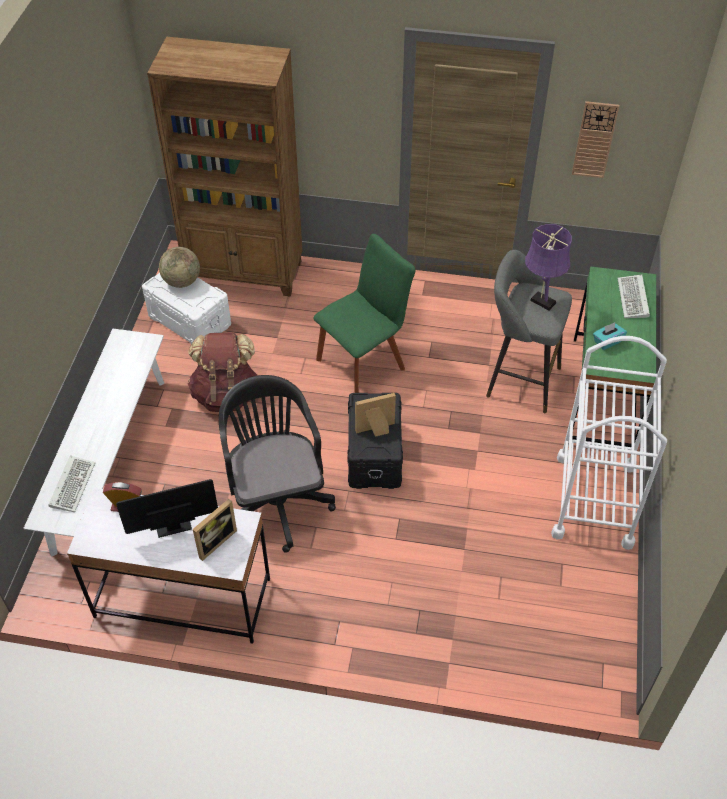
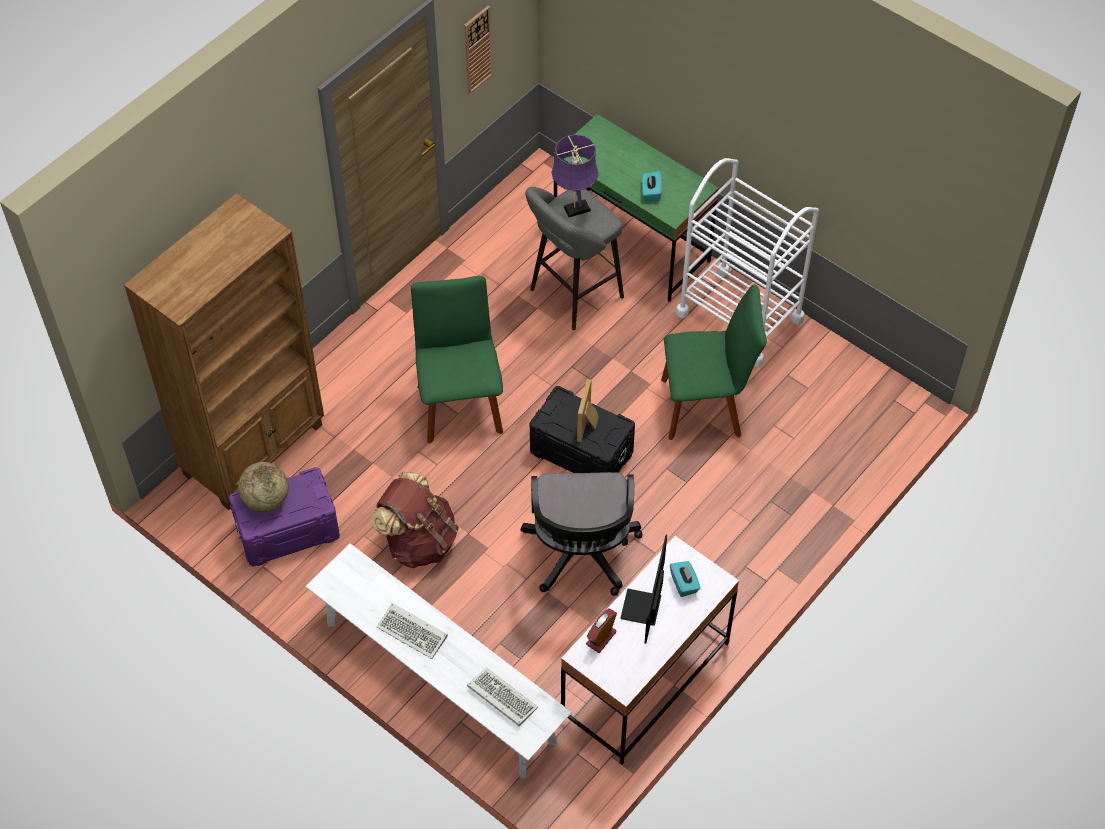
camera: 60 degrees left, 5 degrees up
white storage box [142,273,231,344] -> purple storage box [229,467,340,567]
picture frame [193,499,237,561] -> turquoise tissue box [670,561,700,597]
black office chair [219,375,336,553] -> black office chair turned 105 degrees counterclockwise [521,472,643,596]
keyboard [618,274,650,318] -> keyboard moved to [377,603,448,659]
none -> green chair [661,284,767,440]

